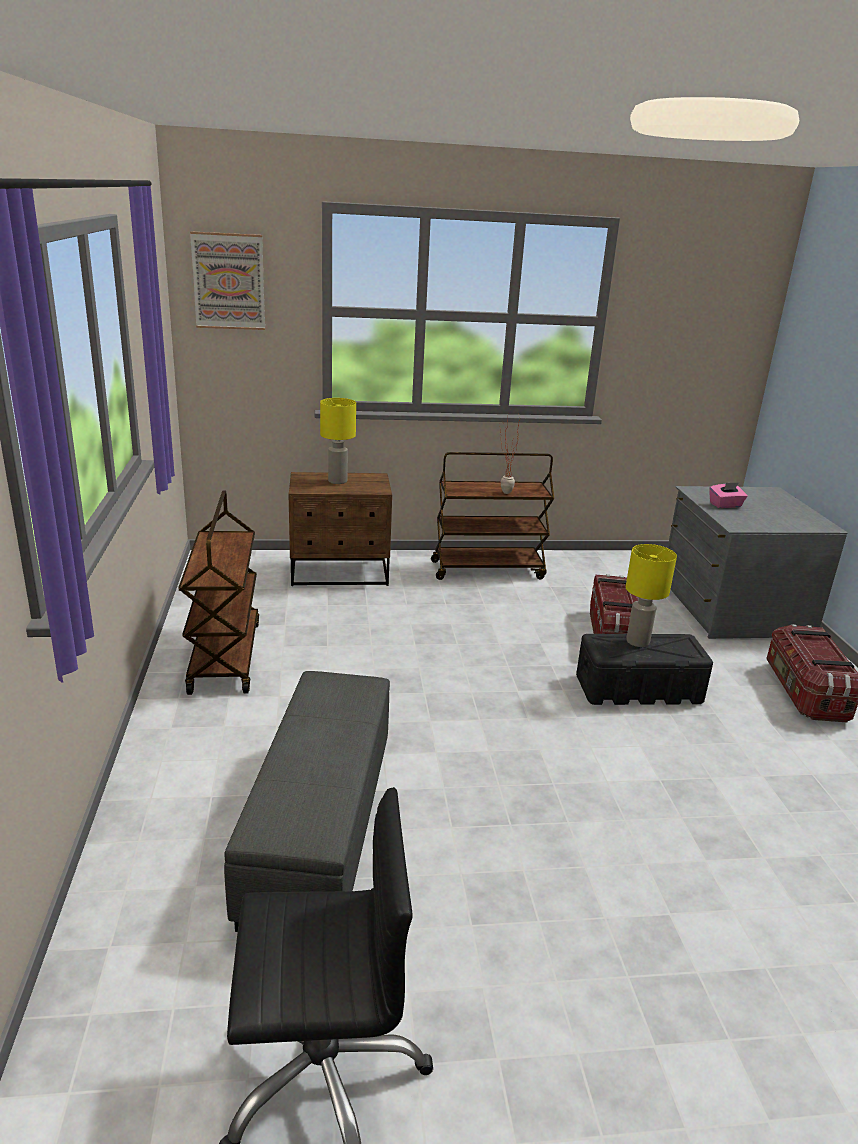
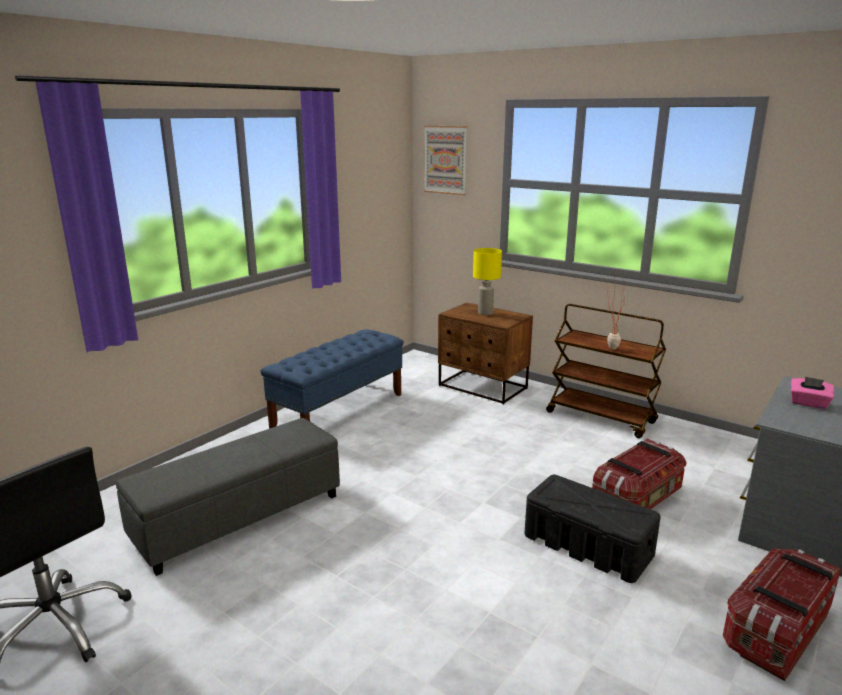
camera: 45 degrees right, 5 degrees down
brown cart [178,491,259,695] -> blue bench [261,329,404,429]
yellow table lamp [626,544,677,647] -> none

